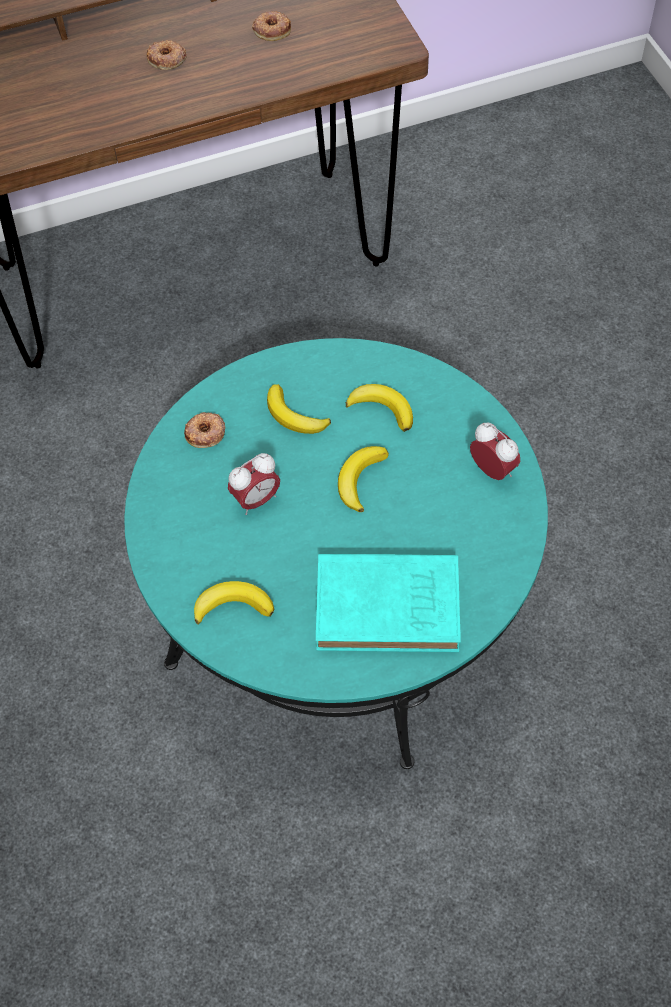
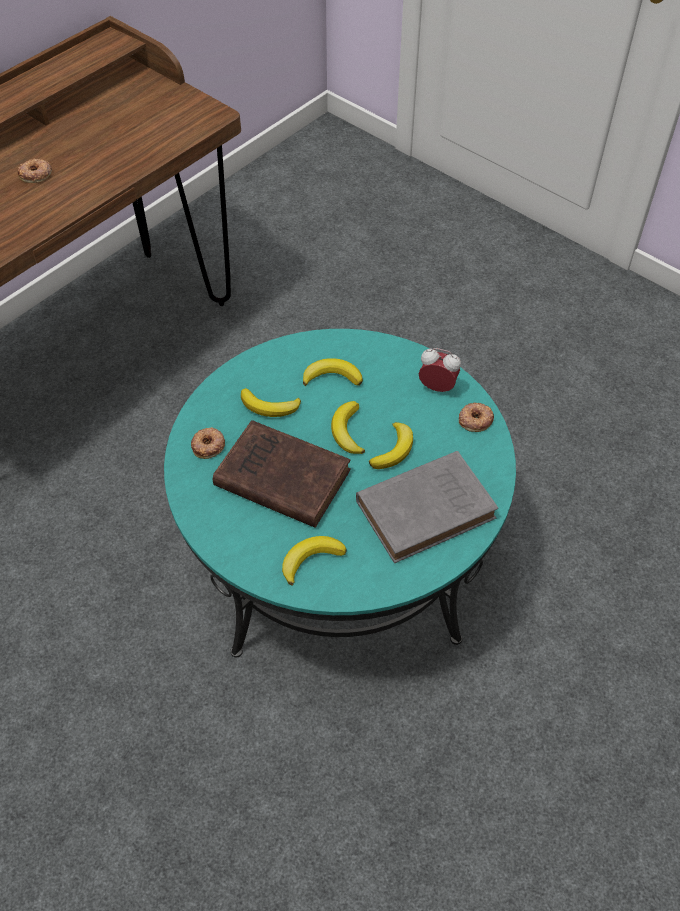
camera: 30 degrees left, 5 degrees down
alarm clock [228,453,280,515] -> brown book [213,420,351,528]
donut [252,11,291,41] -> donut moved to [459,403,494,432]
turquoise book [316,554,461,652] -> grey book [356,451,498,563]
none -> banana [369,422,413,469]

